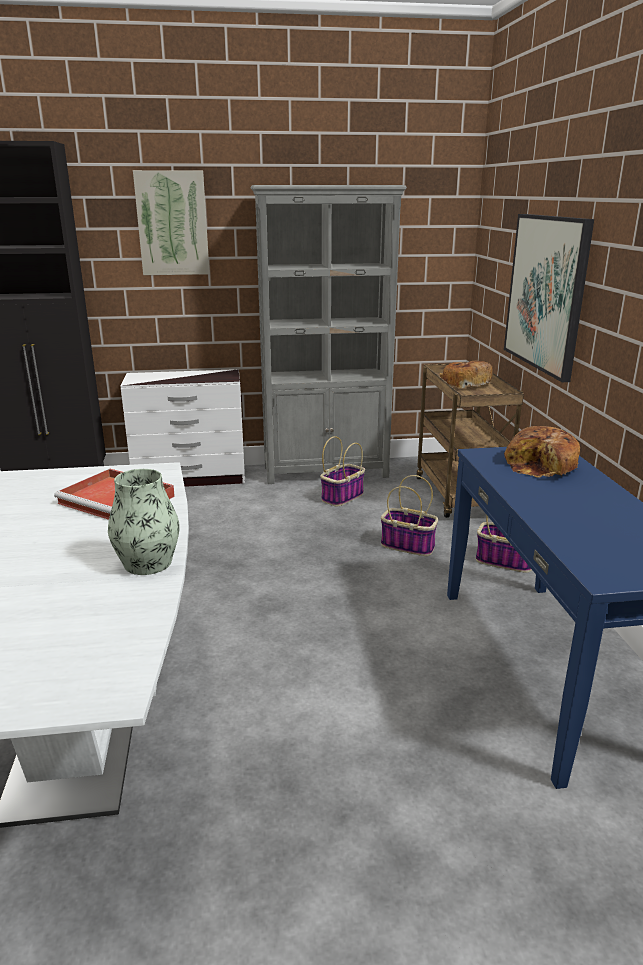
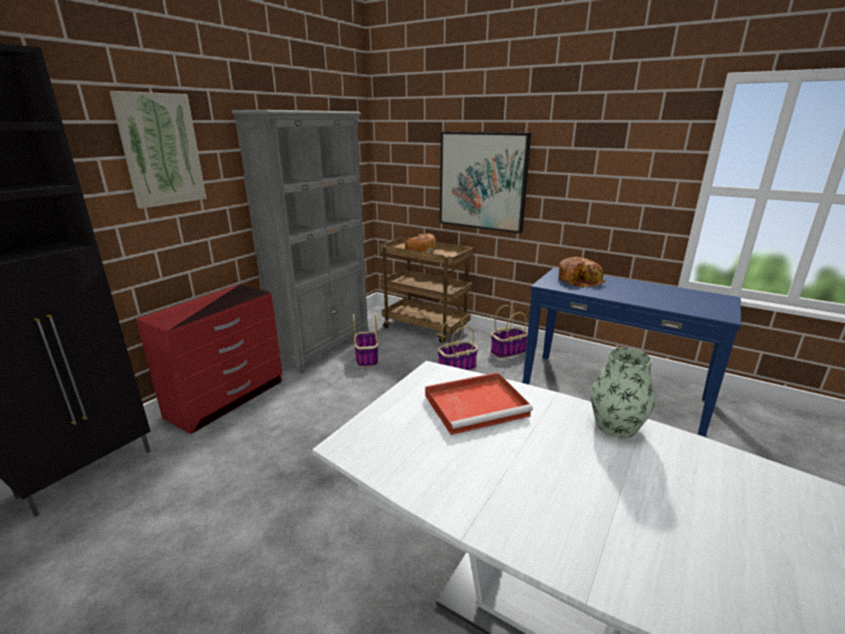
camera: 50 degrees left, 0 degrees up
white dresser [120,369,245,487] -> red dresser [136,284,282,434]

